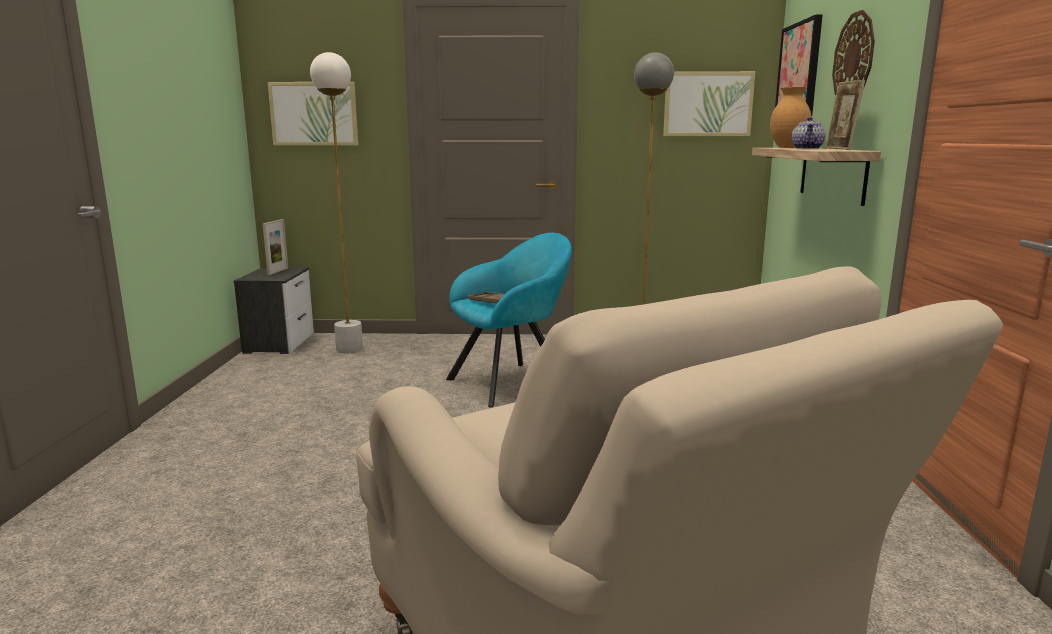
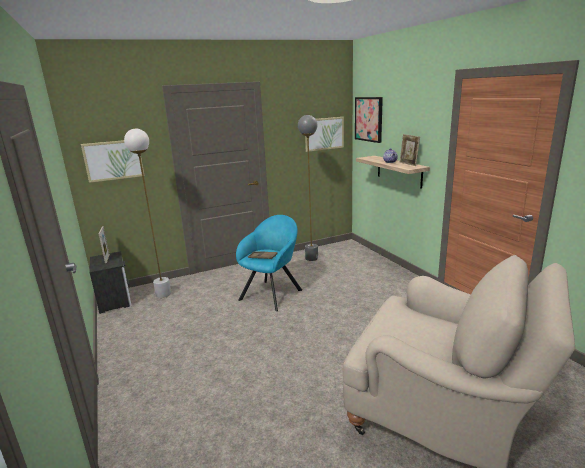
camera: 25 degrees left, 5 degrees up
brown vase [770,87,811,148] -> none
wall clock [832,10,875,95] -> none

